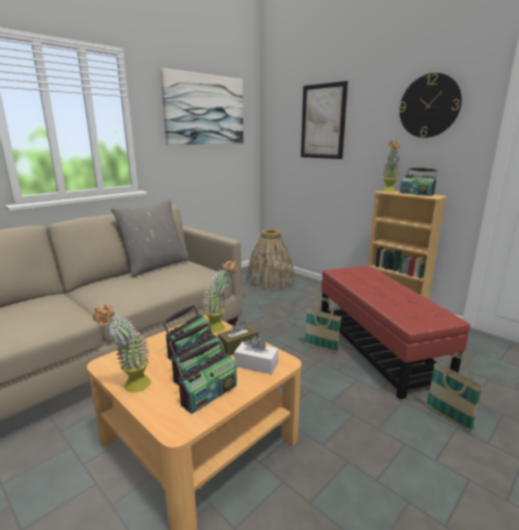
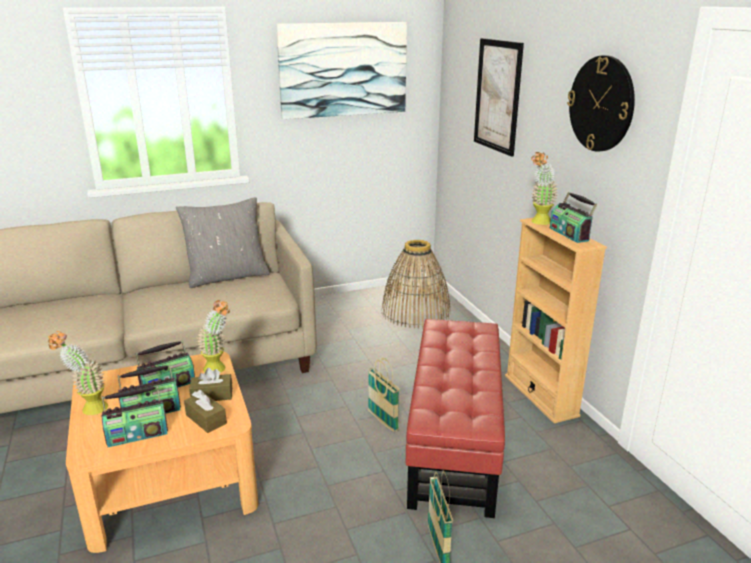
camera: 25 degrees right, 5 degrees up
white tissue box [234,336,278,374] -> brown tissue box [184,390,227,433]

